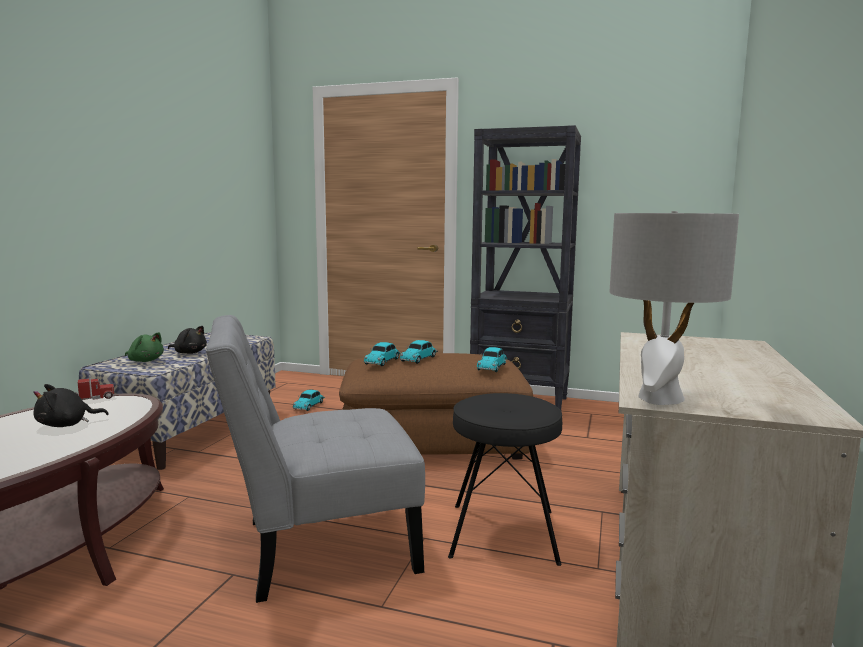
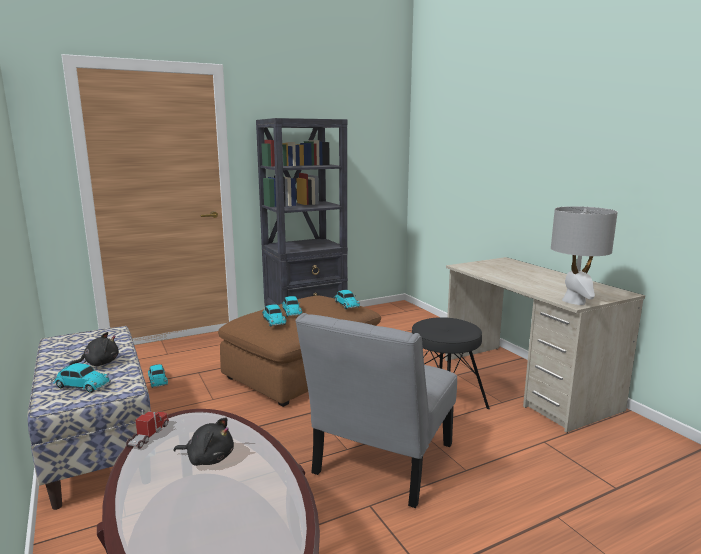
camera: 45 degrees left, 5 degrees up
black plush toy [33,384,108,427] -> black plush toy turned 90 degrees counterclockwise [173,417,234,466]
green plush toy [125,332,164,362] -> toy car [51,363,111,393]

